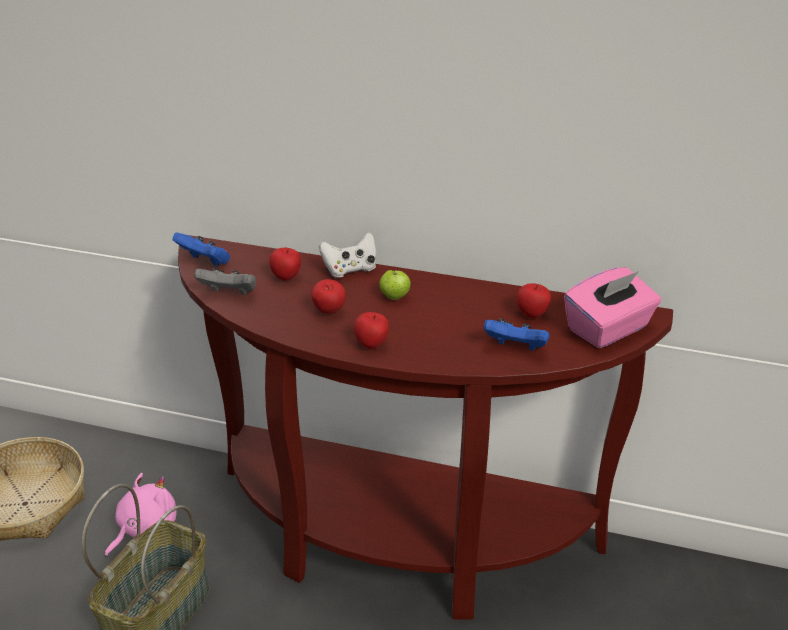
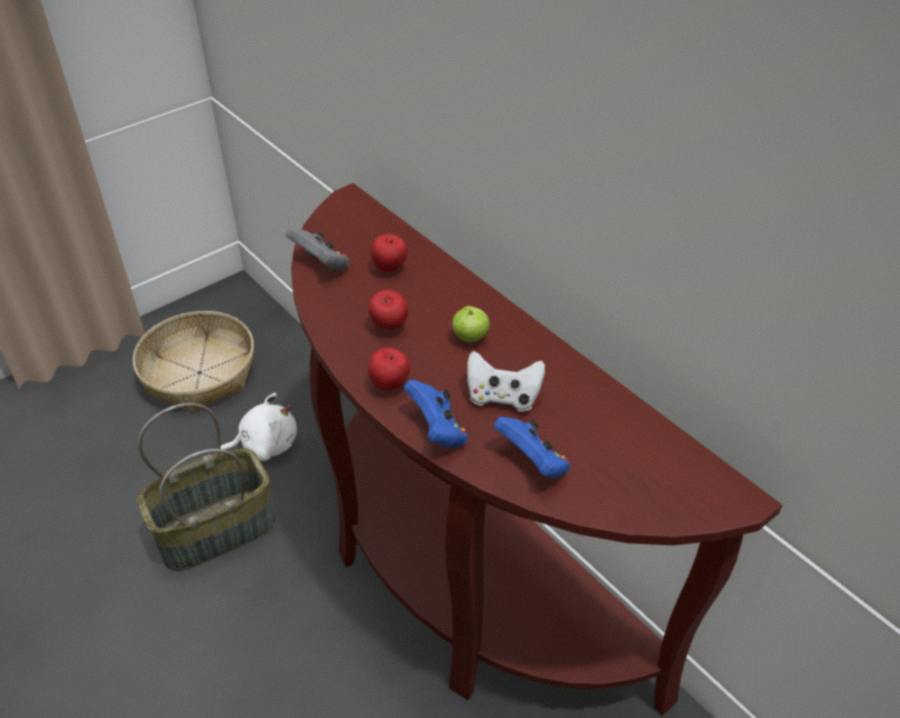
camera: 35 degrees right, 10 degrees up
pink plush toy [105,473,177,557] -> white plush toy [220,393,297,461]
blue game controller [173,232,230,266] -> blue game controller moved to [404,380,468,447]
white game controller [319,232,376,278] -> white game controller moved to [467,351,545,412]
apple [516,283,551,318] -> none
pink tissue box [564,267,661,348] -> none

